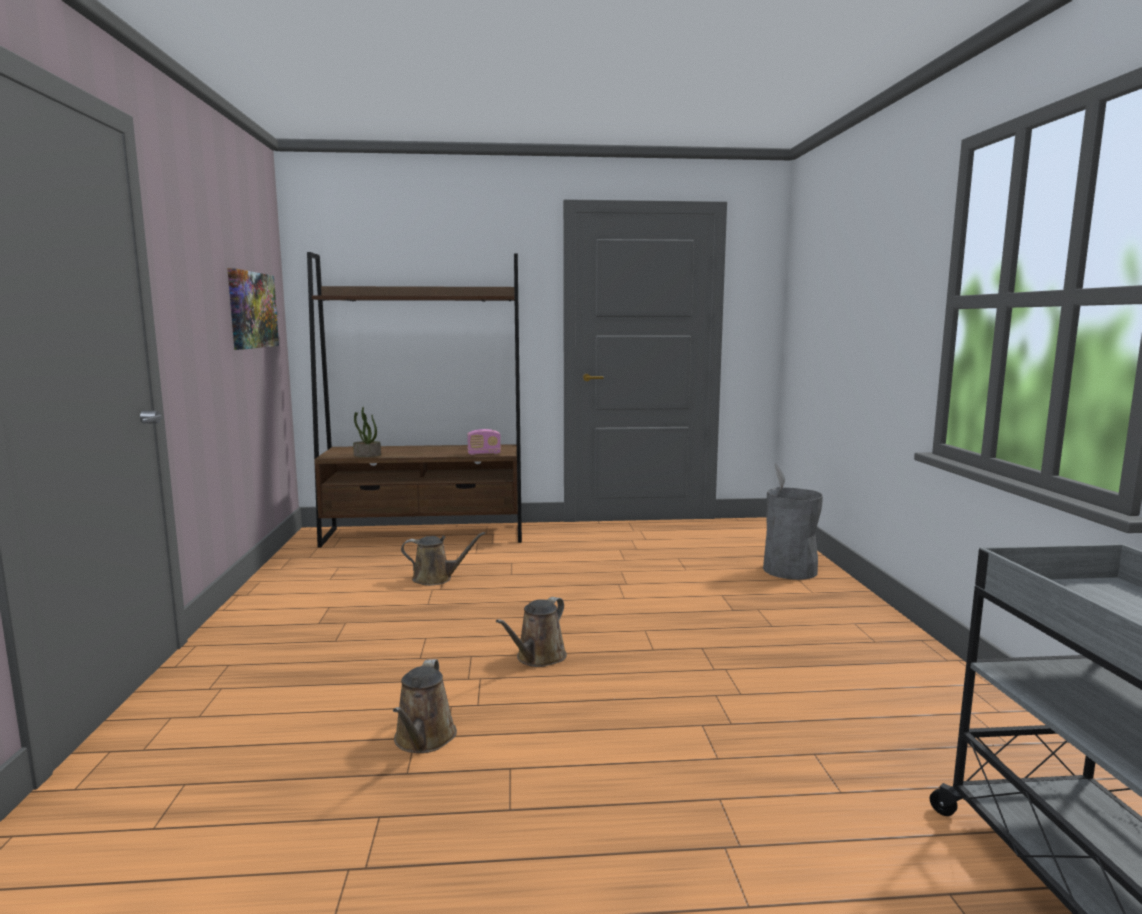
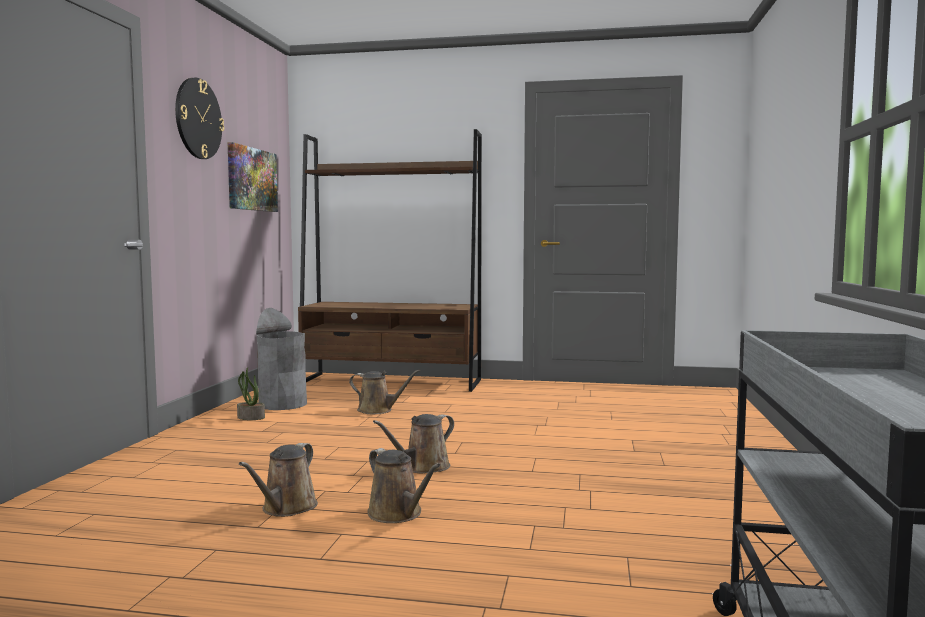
camera: 15 degrees right, 5 degrees down
potted plant [353,407,381,457] -> potted plant moved to [237,367,265,420]
radio [467,429,501,455] -> none
grey trash can [763,463,823,580] -> grey trash can moved to [256,308,307,410]
none -> wall clock [175,78,224,159]
none -> brown watering can [367,448,441,523]

